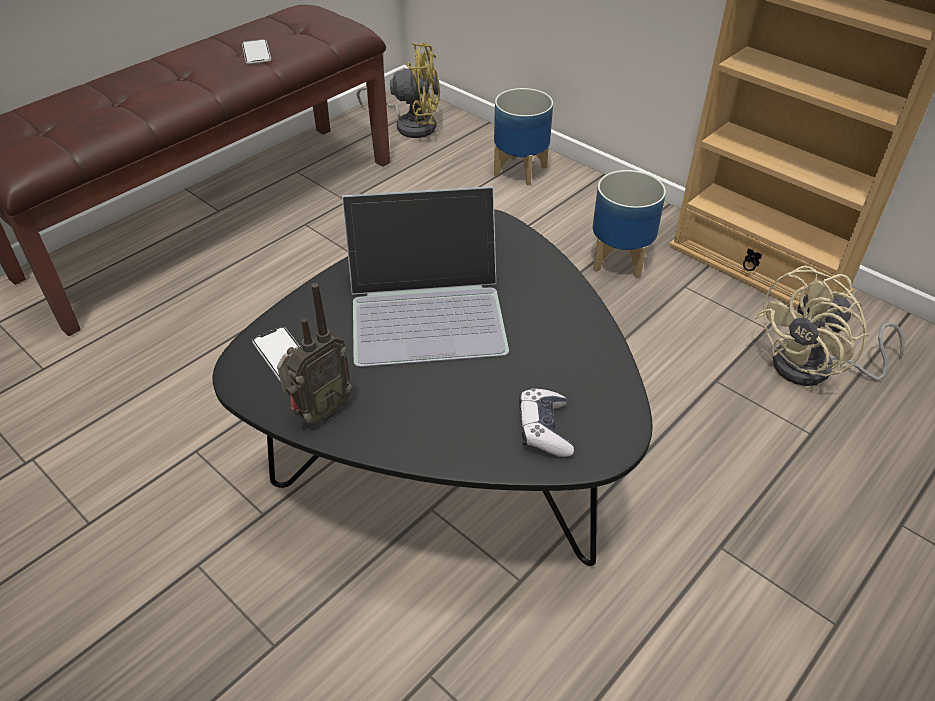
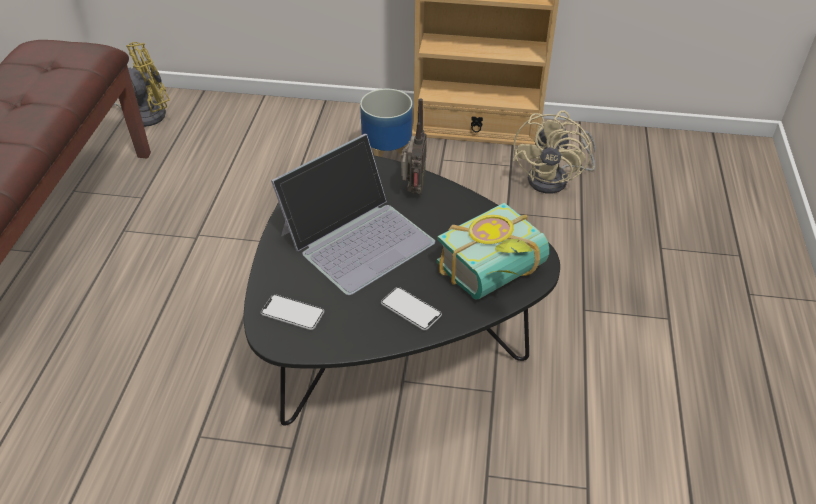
camera: 35 degrees left, 0 degrees up
phone [242,39,271,64] -> phone moved to [381,287,442,330]
radio [277,283,352,424] -> radio moved to [401,99,427,195]
planter [494,88,553,186] -> none
game controller [519,388,574,457] -> book [437,203,549,300]

